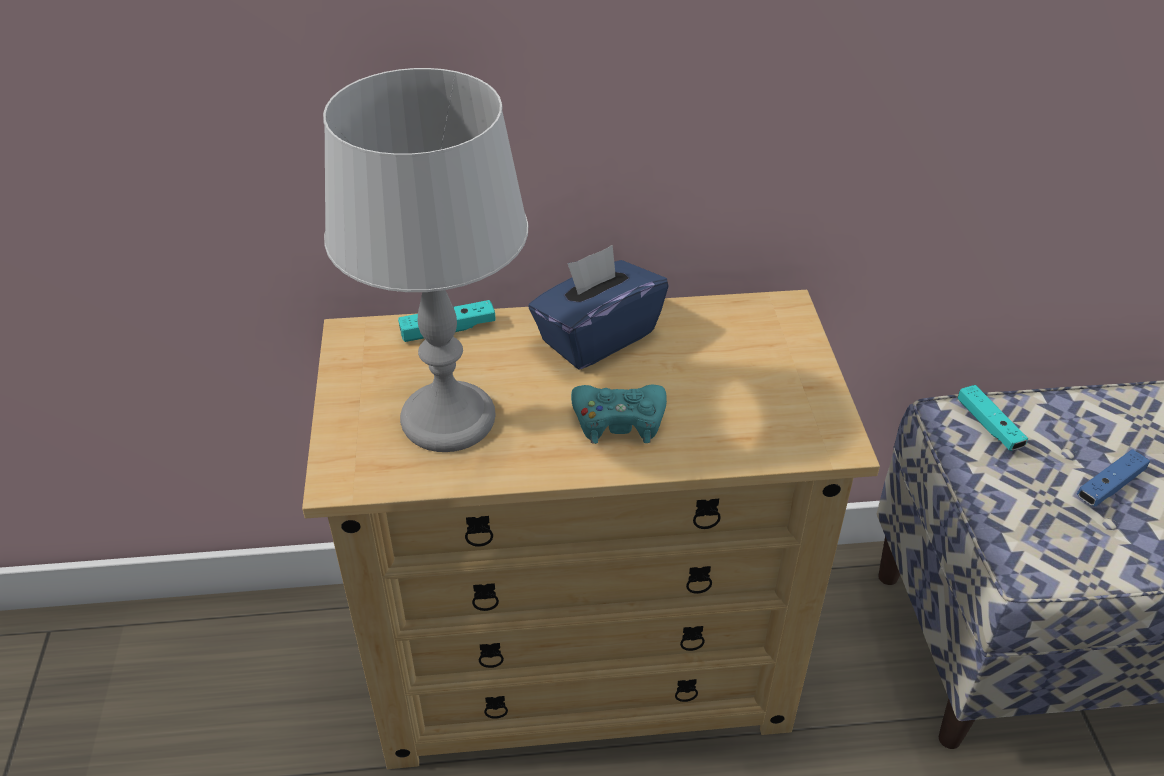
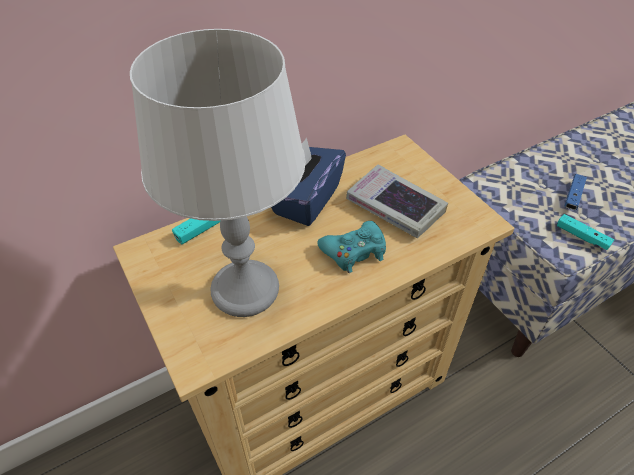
camera: 25 degrees left, 5 degrees up
turquoise game controller [958,385,1028,451] -> turquoise game controller moved to [557,214,614,250]
none -> book [346,164,448,238]

